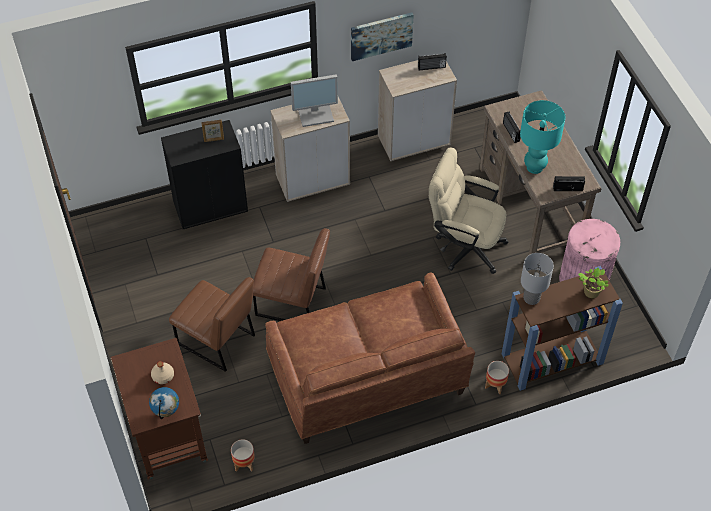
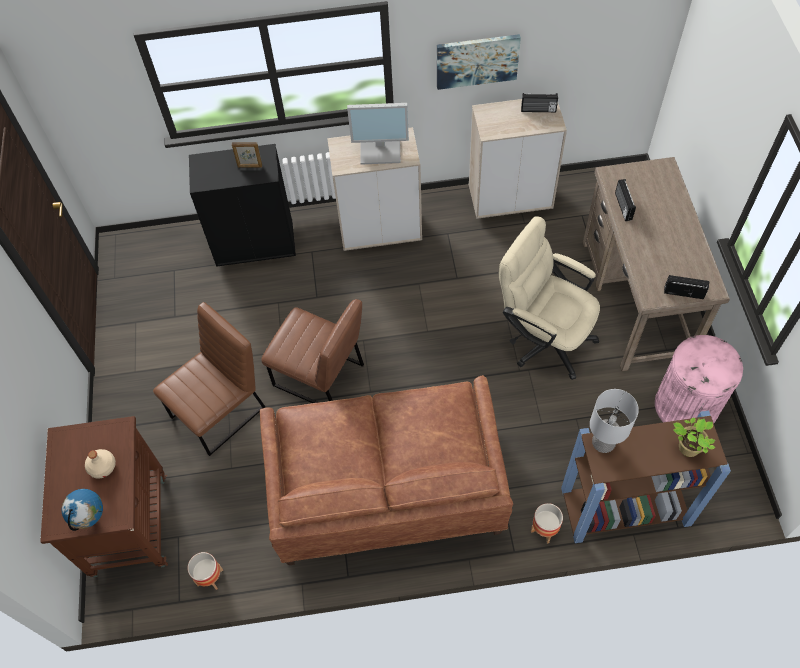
camera: 15 degrees right, 5 degrees up
brown chair [169,277,255,372] -> brown chair turned 90 degrees counterclockwise [153,302,265,456]
turquoise table lamp [520,100,565,174] -> none

